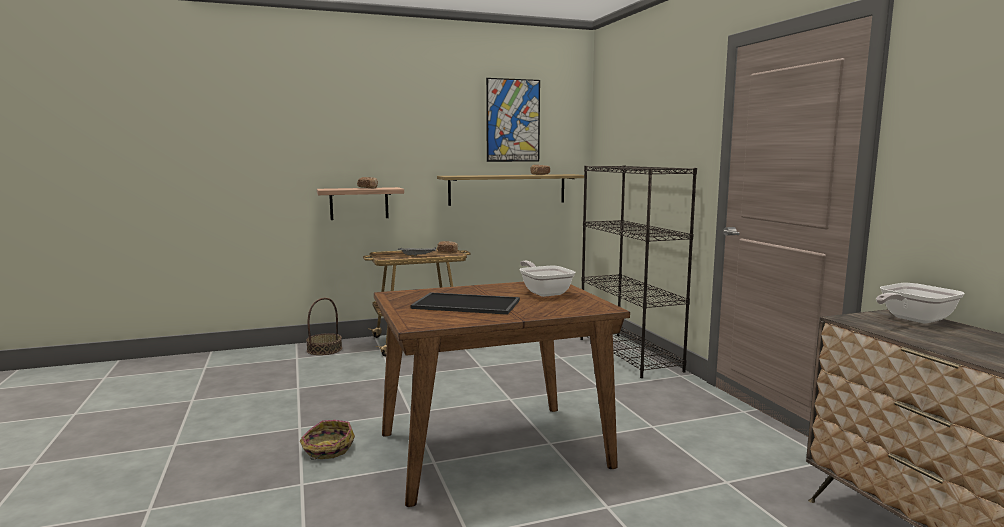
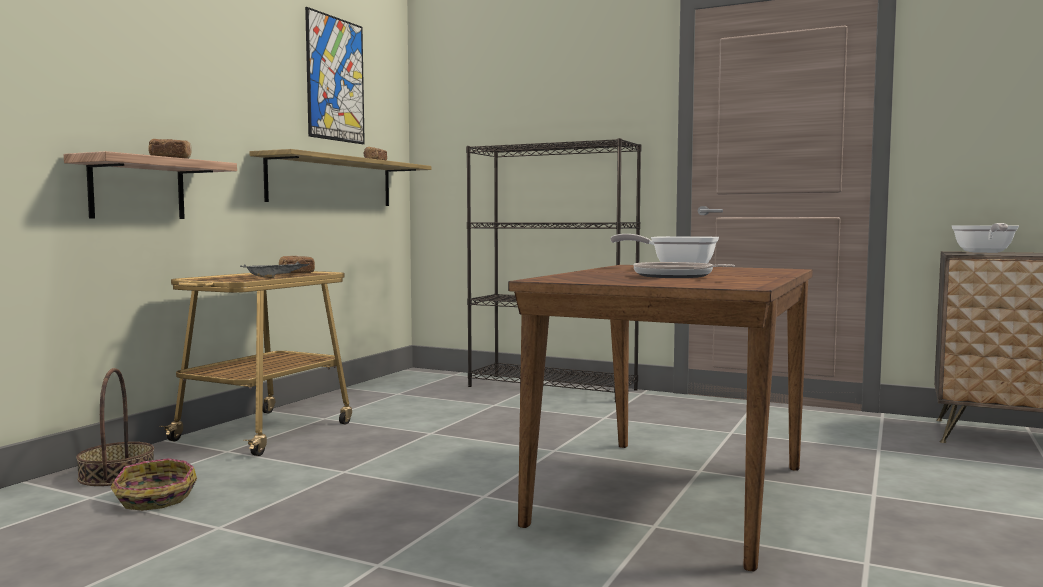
camera: 45 degrees left, 5 degrees down
basket [300,420,355,460] -> basket moved to [111,458,197,511]
tray [410,292,520,315] -> frying pan [633,262,735,278]

